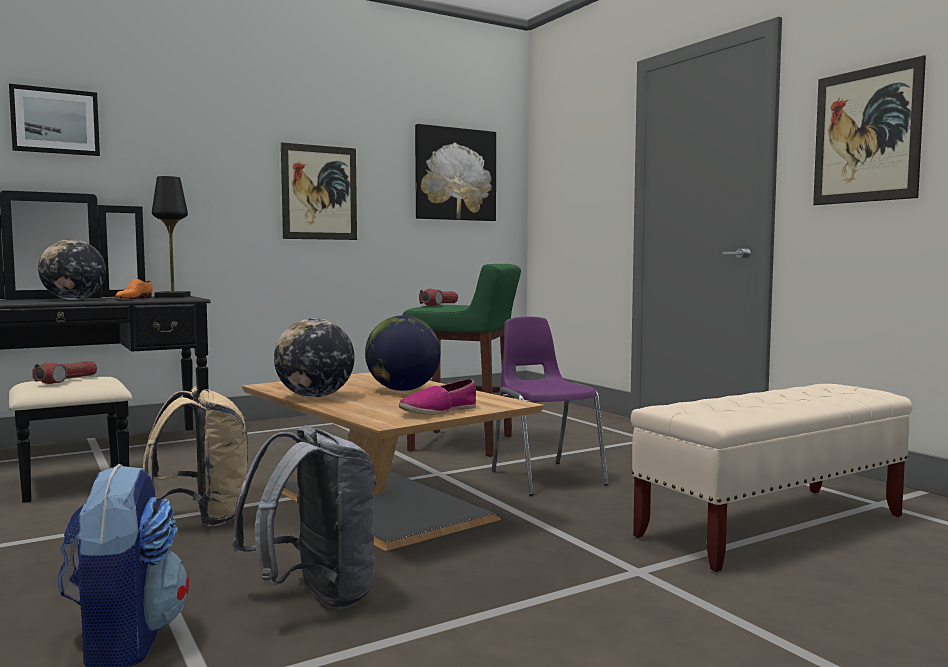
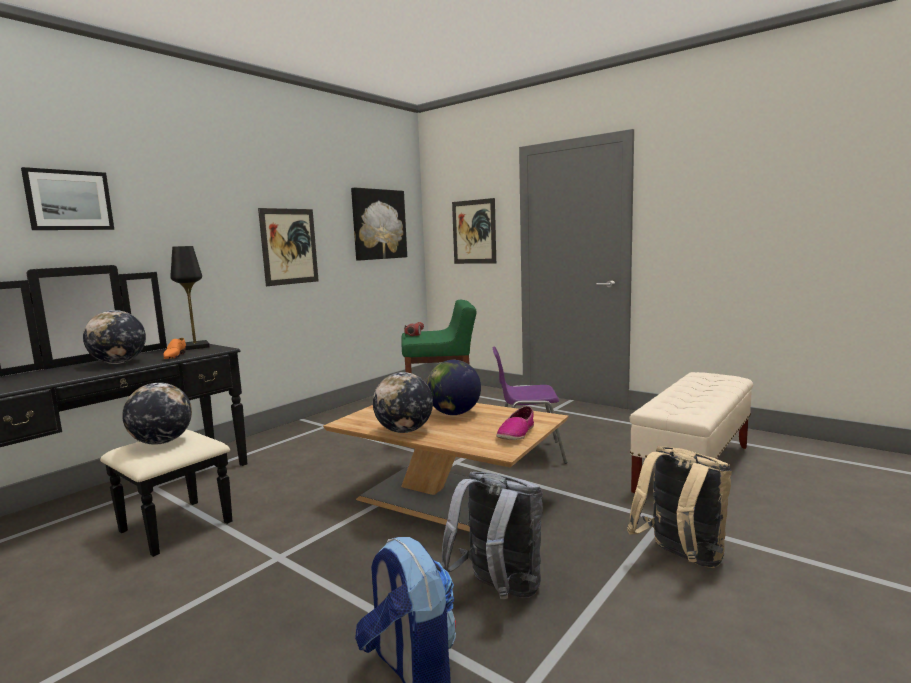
camera: 20 degrees left, 5 degrees up
flashlight [32,361,97,384] -> globe [122,383,192,445]
beige backpack [143,386,248,526] -> beige backpack moved to [627,447,732,568]
purple chair [492,317,609,496] -> purple chair turned 45 degrees counterclockwise [492,347,567,464]
picture [813,55,926,205] -> picture moved to [452,198,496,264]

